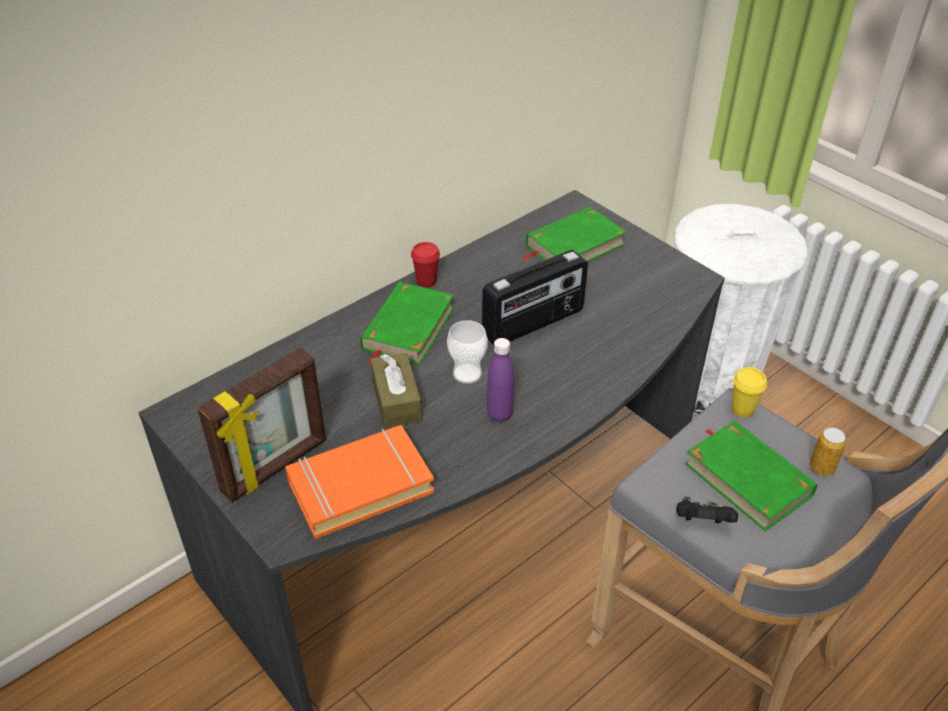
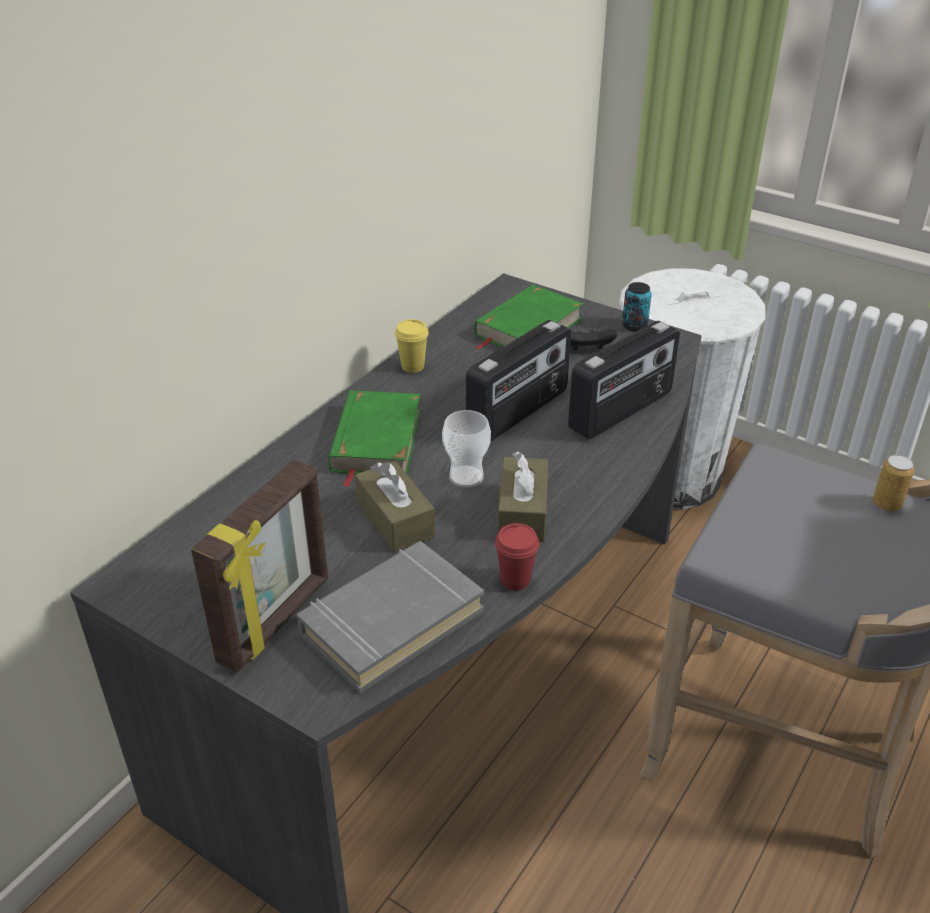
camera: 15 degrees left, 5 degrees down
orange book [285,425,434,539] -> grey book [297,541,484,694]
red cup [411,242,440,288] -> red cup moved to [495,523,539,591]
purple bottle [487,338,514,422] -> brown tissue box [498,452,548,542]
black game controller [676,497,738,524] -> black game controller moved to [570,329,617,351]
green book [684,420,818,531] -> none
yellow cup [731,367,767,417] -> yellow cup moved to [395,319,429,373]
none -> radio [568,321,680,439]
none -> can [622,282,652,332]

